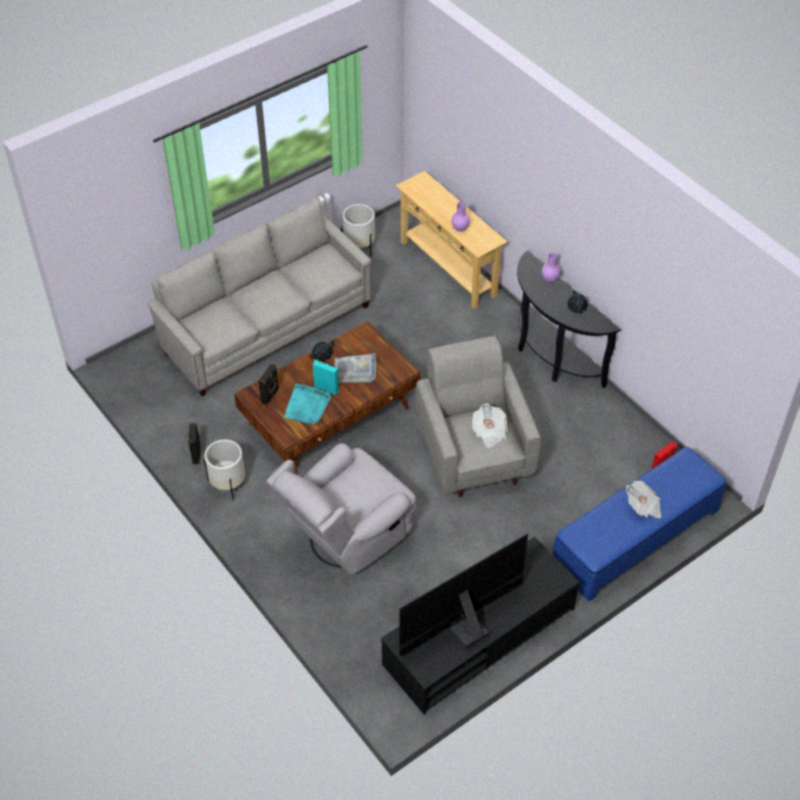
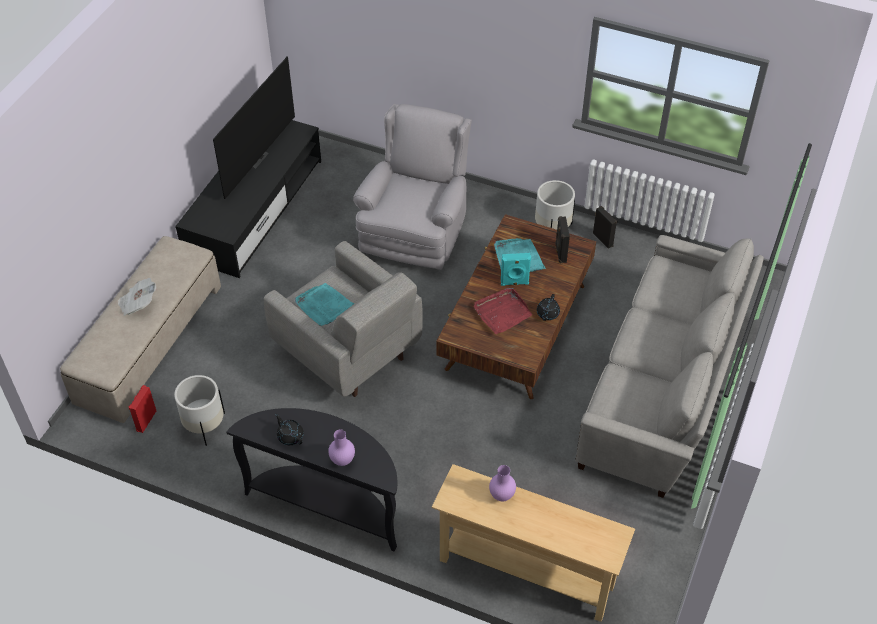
camera: 150 degrees right, 0 degrees up
grey tray [334,353,376,383] -> red tray [474,288,533,334]
white planter [341,204,375,256] -> white planter moved to [174,375,225,446]
newspaper [472,404,507,448] -> turquoise tray [295,283,354,326]
blue bench [552,447,726,601] -> beige bench [60,236,221,423]

